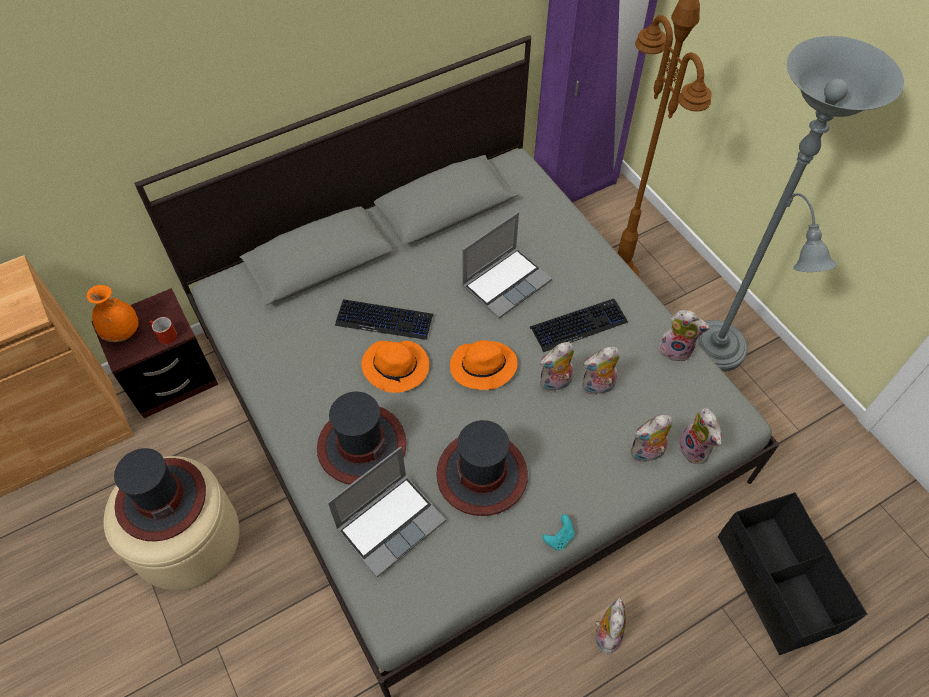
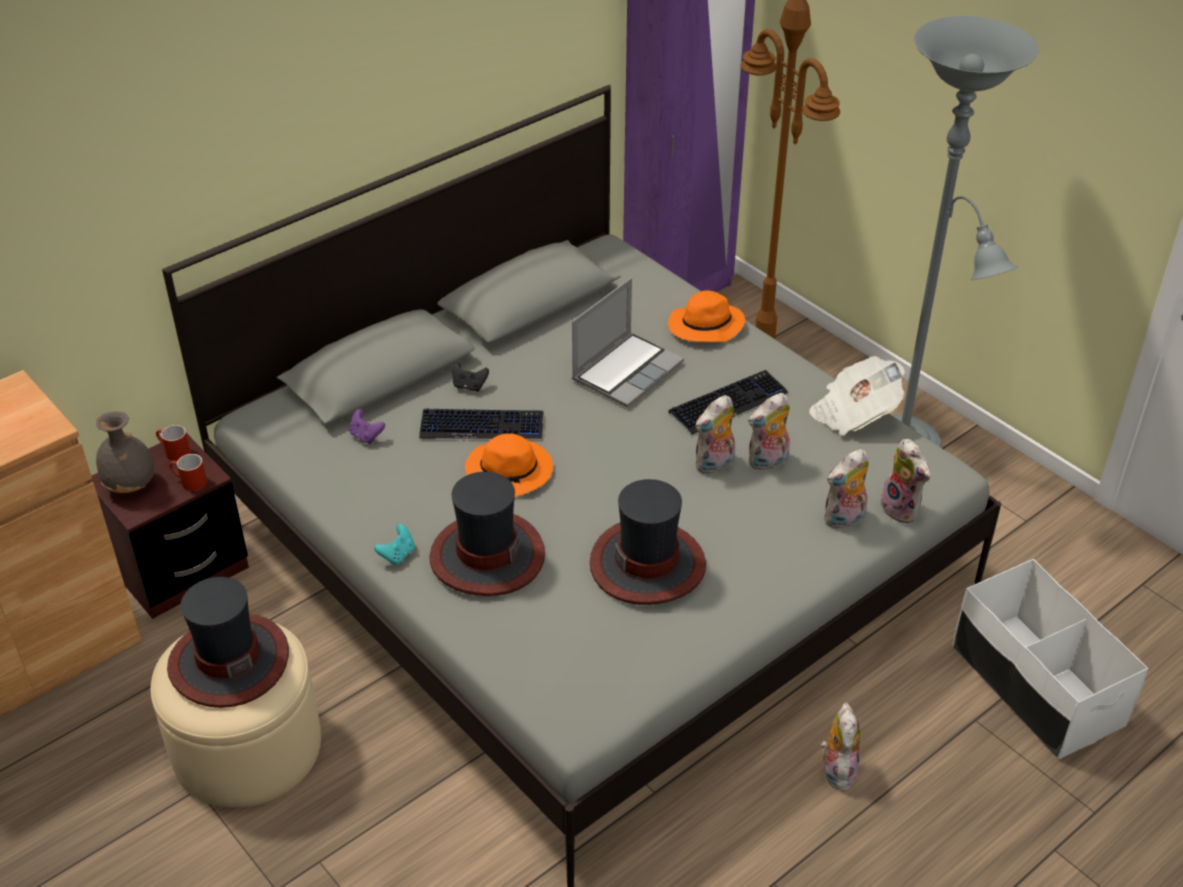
camera: 10 degrees left, 15 degrees down
orange vase [86,285,139,342] -> grey vase [96,411,154,493]
laptop [328,446,446,577] -> none
orange hat [450,340,518,390] -> orange hat moved to [668,290,745,342]
turquoise game controller [542,514,574,550] -> turquoise game controller moved to [374,524,415,565]
plush toy [658,310,710,362] -> newspaper [809,356,905,436]
black storage box [718,492,867,655] -> white storage box [952,559,1148,759]
none -> red mug [156,425,191,461]
none -> purple game controller [349,409,385,444]
none -> black game controller [452,362,489,392]

